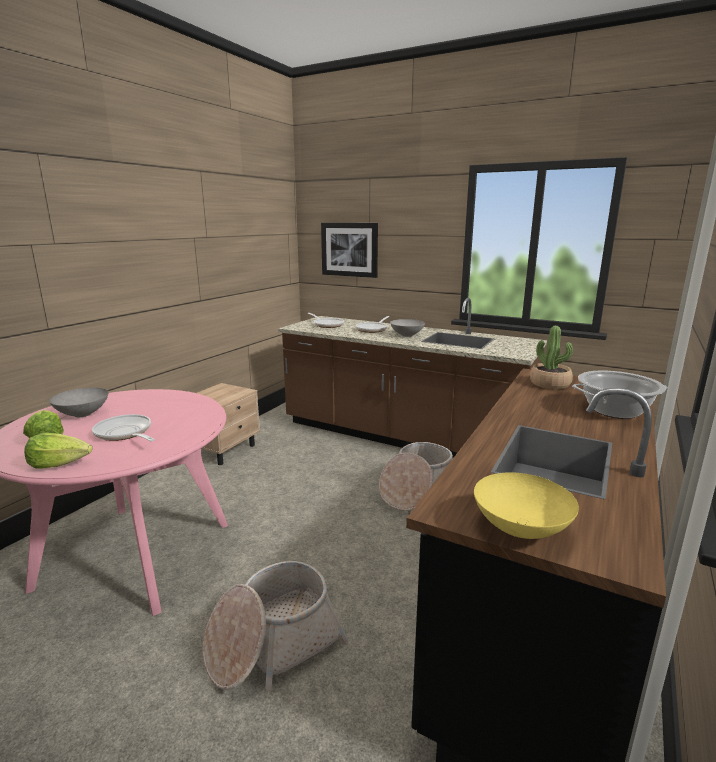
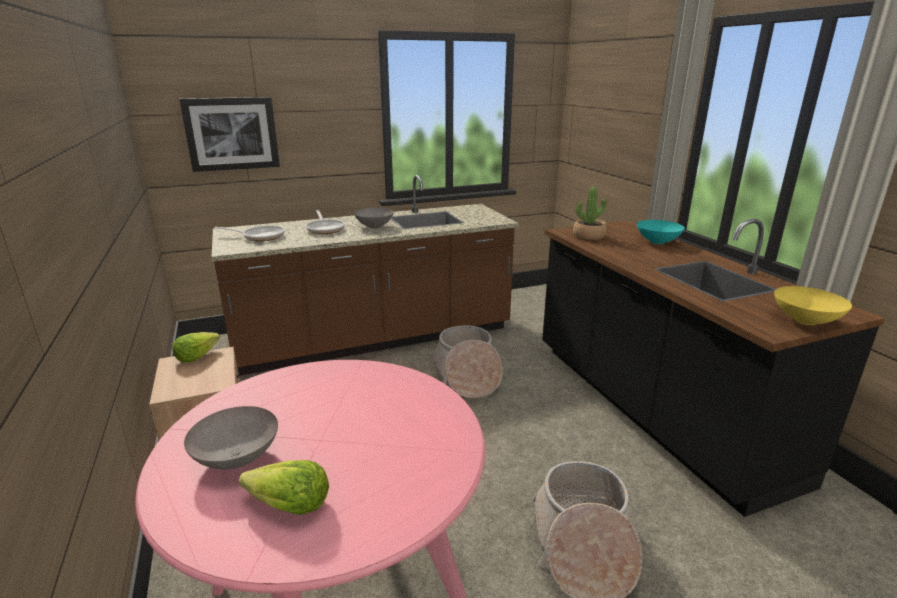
camera: 50 degrees left, 5 degrees up
lettuce [24,433,92,469] -> lettuce moved to [172,332,220,362]
frying pan [92,414,155,442] -> none
cooking pot [572,371,667,419] -> turquoise bowl [637,220,685,244]

